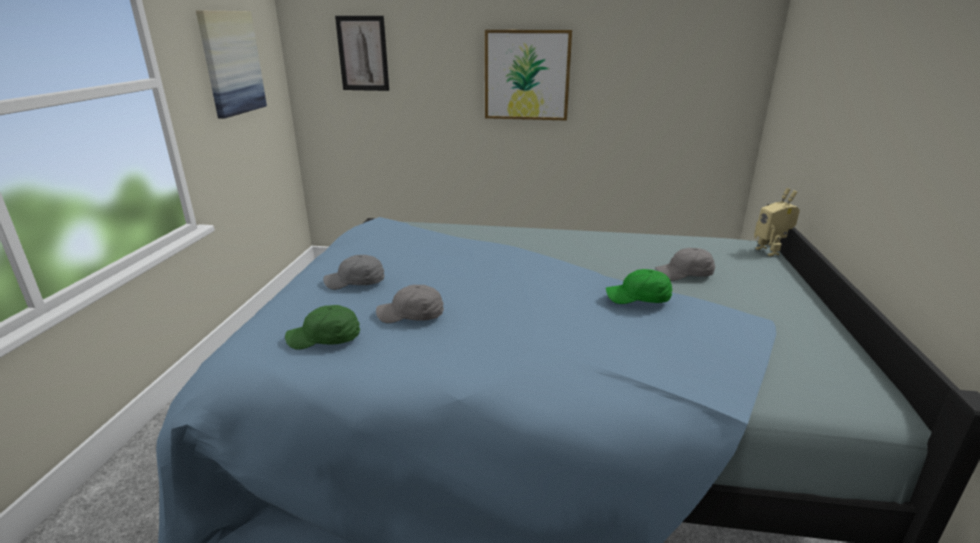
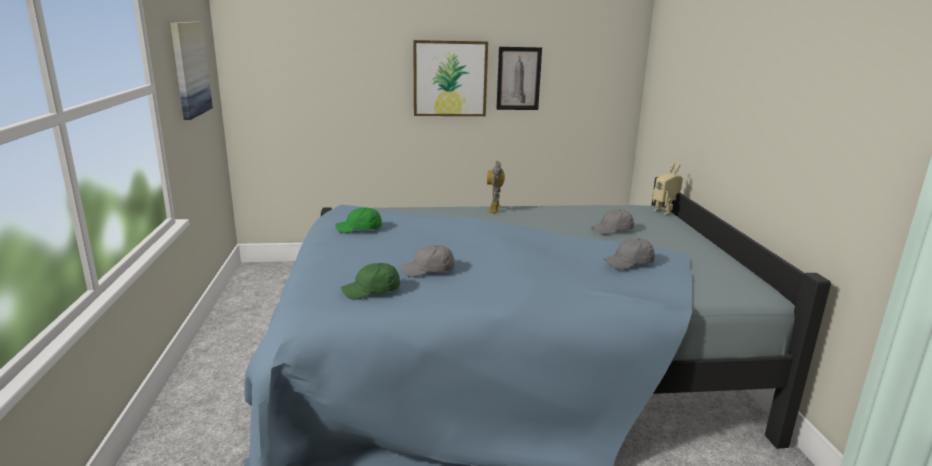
camera: 15 degrees left, 5 degrees down
grey cap [323,255,385,290] -> grey cap moved to [604,238,655,269]
picture [335,16,389,91] -> picture moved to [496,47,542,110]
green cap [606,269,672,304] -> green cap moved to [335,207,382,233]
none -> toy robot [487,161,505,213]

